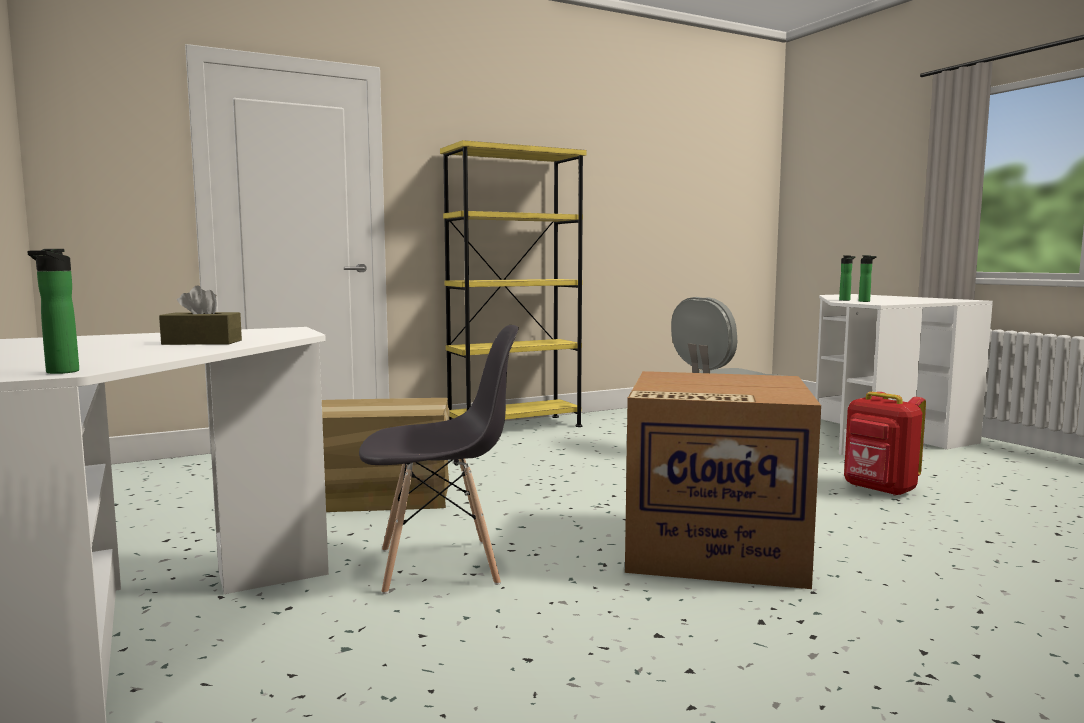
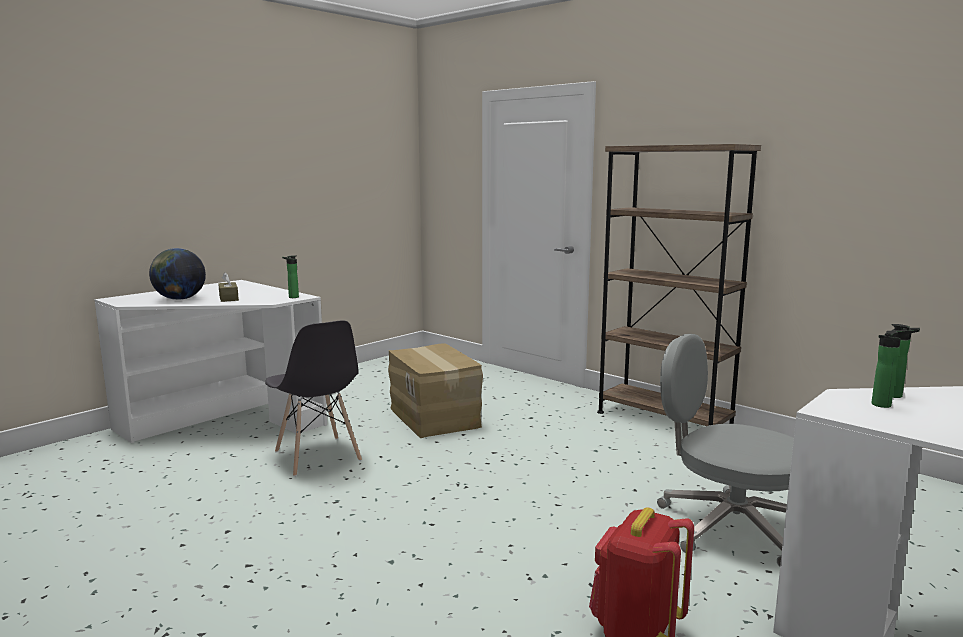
camera: 70 degrees right, 5 degrees up
bottle [27,249,79,374] -> bottle moved to [282,255,299,298]
yellow bookcase [440,140,587,427] -> brown bookcase [597,144,761,426]
cardboard box [625,371,821,589] -> none
none -> globe [149,248,206,300]

